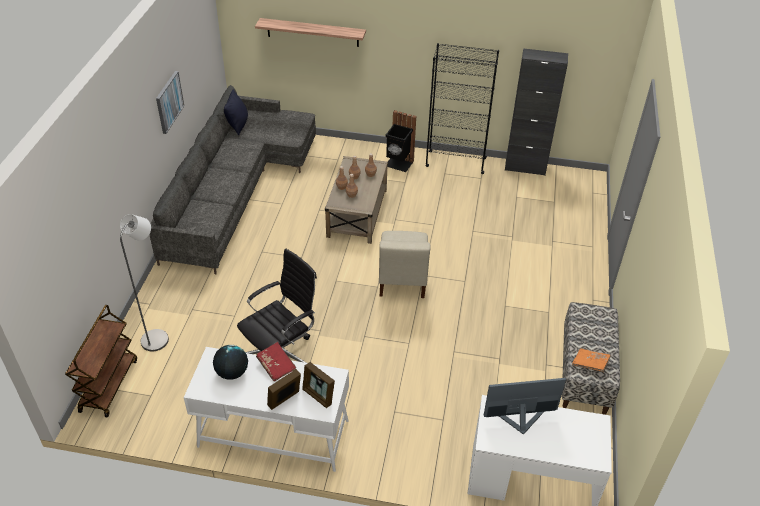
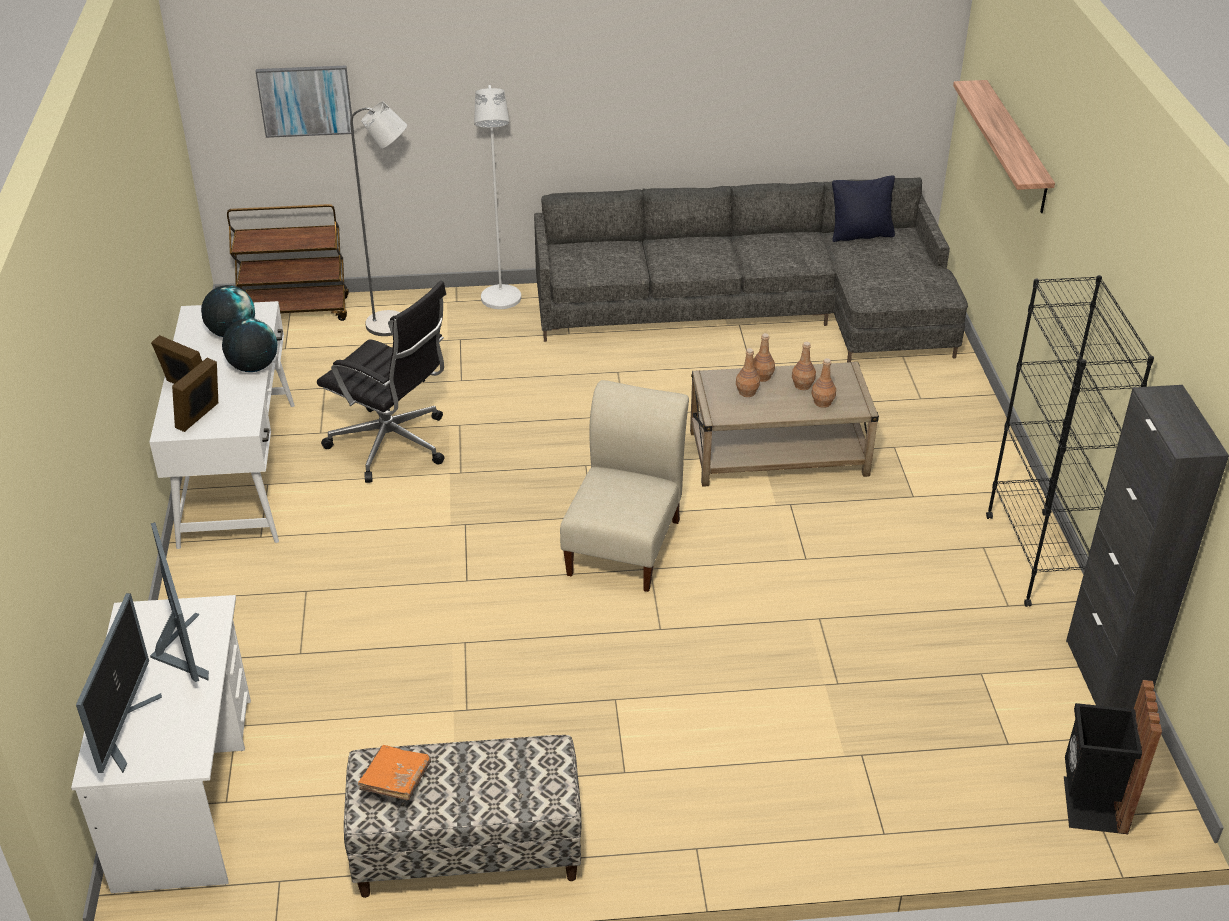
camera: 75 degrees right, 5 degrees down
picture [156,71,184,134] -> picture moved to [255,65,354,138]
red book [256,342,296,382] -> globe [222,318,277,372]
beige chair [379,231,431,298] -> beige chair turned 120 degrees clockwise [560,380,689,592]
black trash can [385,110,416,172] -> black trash can moved to [1064,680,1162,834]
none -> monitor [76,593,162,773]
none -> white floor lamp [474,85,521,309]

